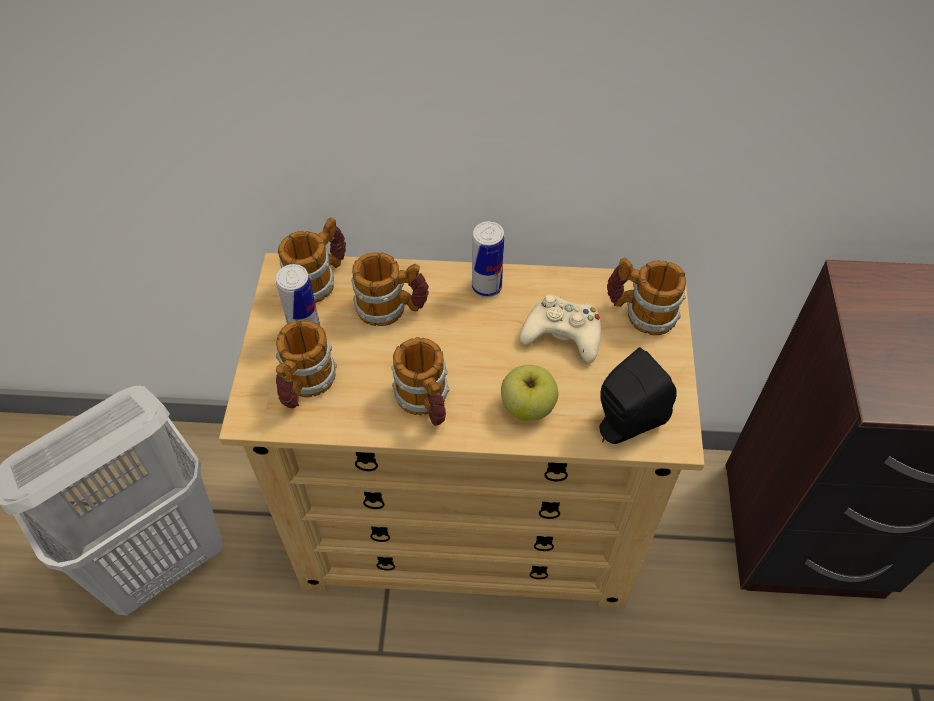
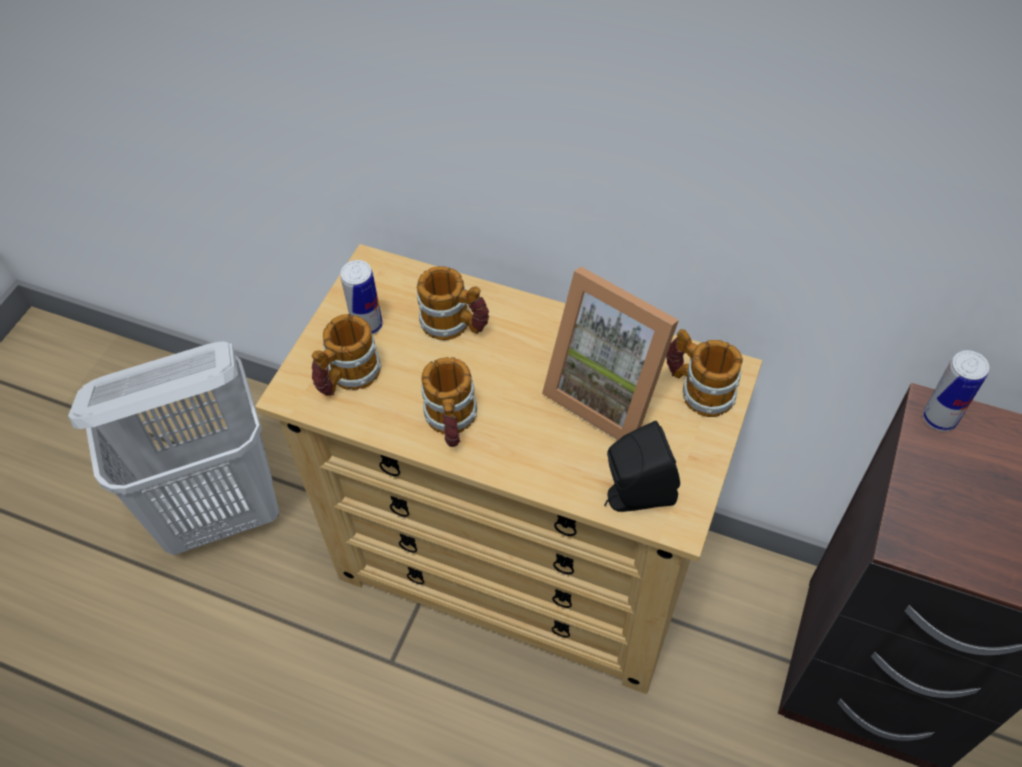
camera: 20 degrees right, 0 degrees up
mug [278,218,346,303] -> none
can [472,221,504,297] -> can moved to [923,350,989,431]
apple [501,365,558,421] -> none
beige game controller [519,294,601,363] -> picture frame [542,267,679,440]

